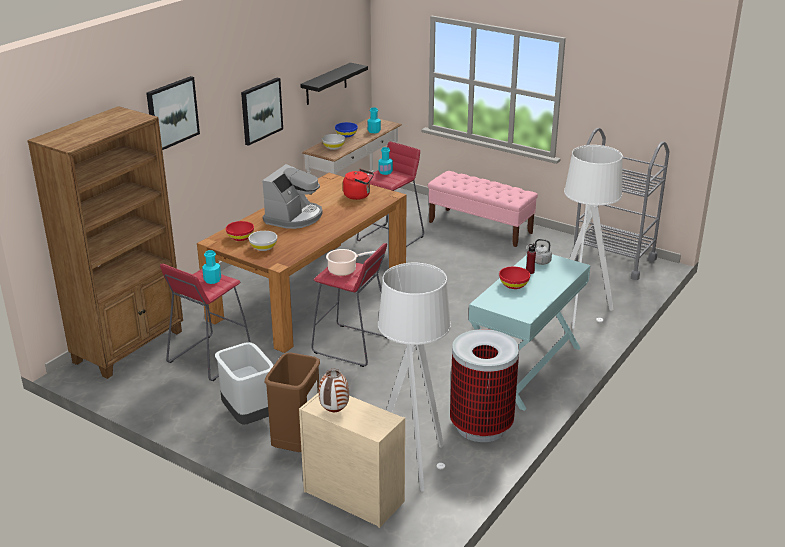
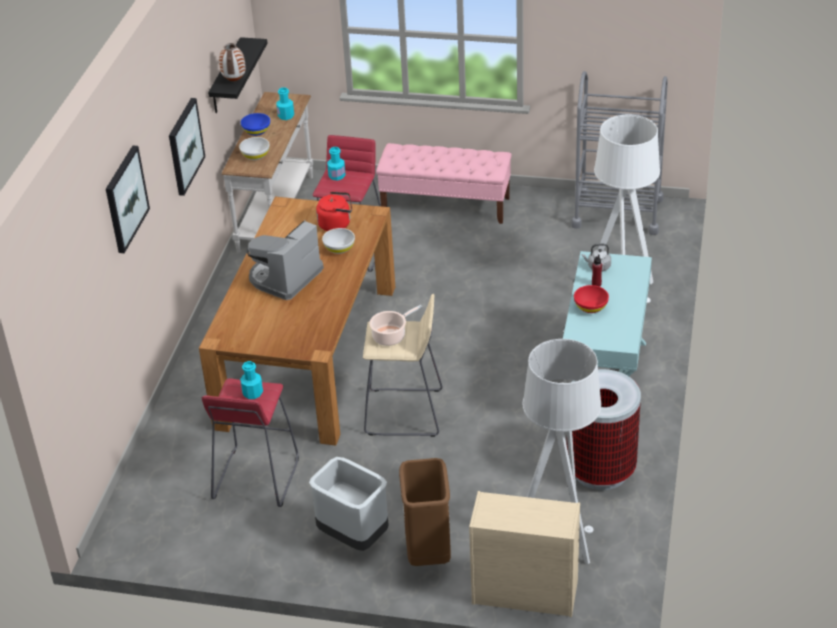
camera: 20 degrees left, 10 degrees up
brown bookcase [27,106,183,379] -> none
red bowl [226,221,254,241] -> none
white bowl [249,231,277,251] -> white bowl moved to [322,228,355,254]
coffee machine [262,164,323,229] -> coffee machine turned 150 degrees counterclockwise [247,220,324,300]
red stool [311,243,387,367] -> beige stool [363,294,443,437]
vase [319,369,349,412] -> vase moved to [219,43,246,81]

